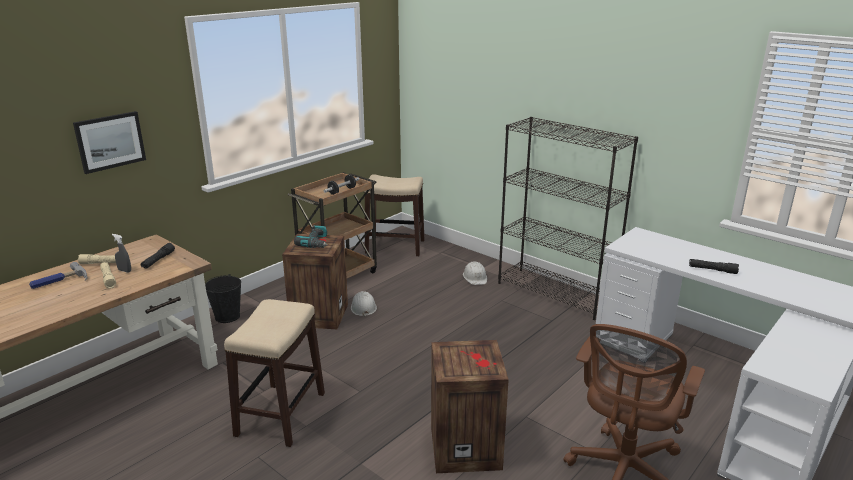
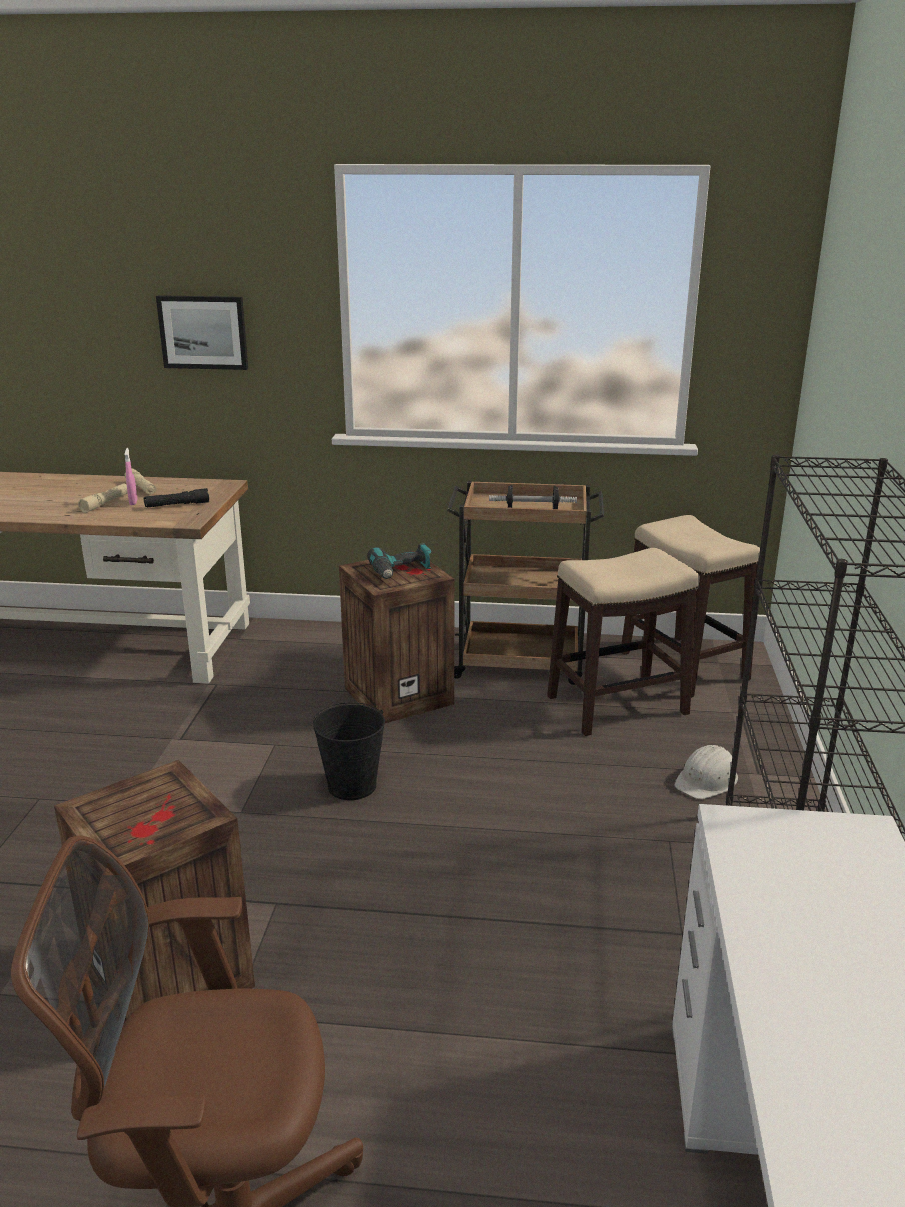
camera: 55 degrees right, 0 degrees up
hammer [29,262,88,289] -> none
grey spray bottle [112,234,131,273] -> pink spray bottle [125,448,137,505]
black bucket [205,274,241,323] -> black bucket moved to [313,702,385,800]
stool [224,299,325,447] -> stool moved to [547,548,700,736]
white hard hat [351,291,377,317] -> none
black flashlight [689,259,739,274] -> none

